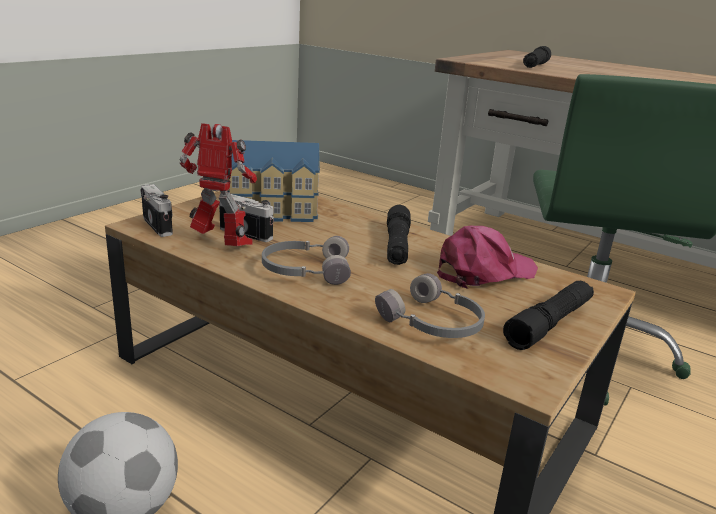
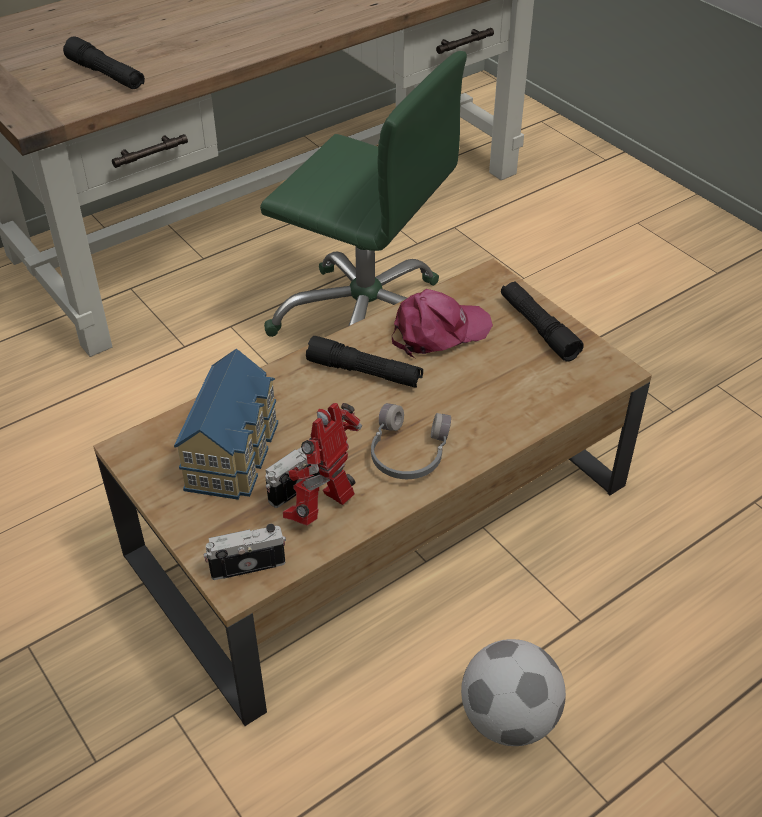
camera: 70 degrees left, 20 degrees up
grey headphones [375,273,485,338] -> none
pink cap [437,226,538,289] -> pink cap turned 75 degrees clockwise [392,289,493,358]

